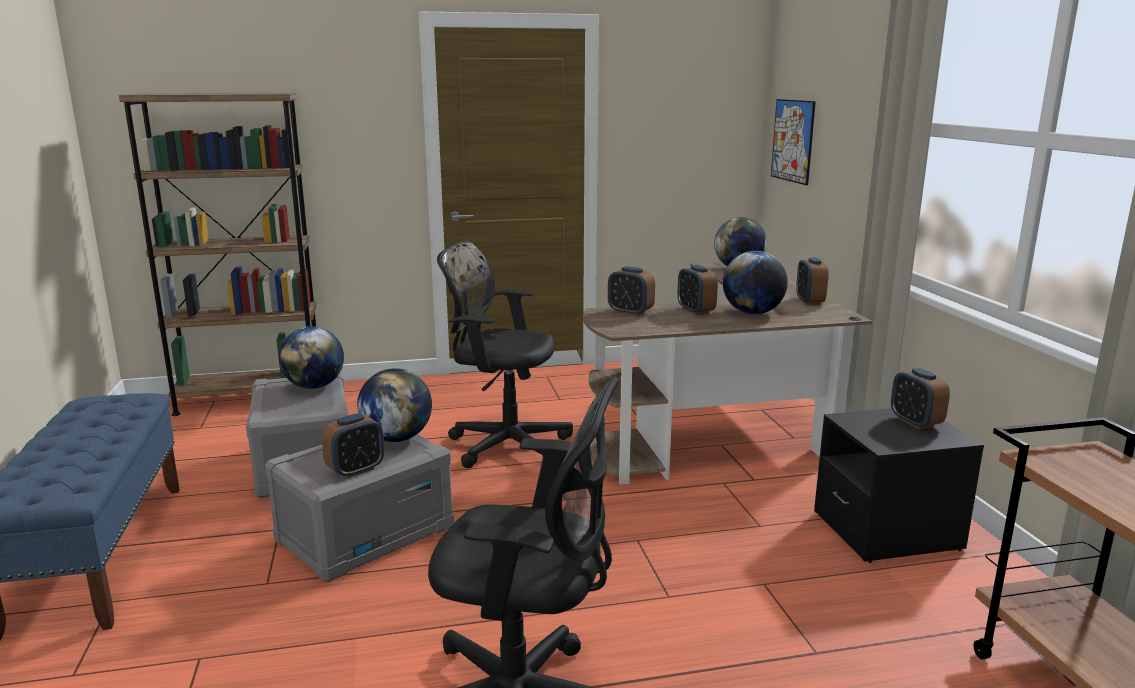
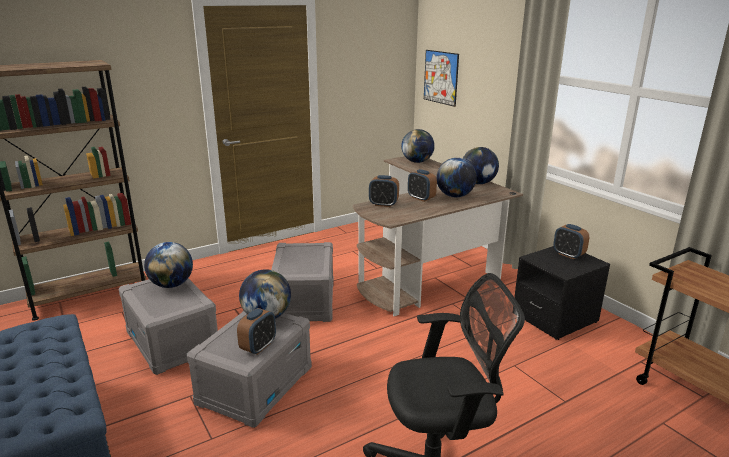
camera: 20 degrees left, 5 degrees up
black office chair [437,241,573,468] -> grey storage box [271,242,334,322]
alarm clock [796,257,829,305] -> globe [463,147,499,184]

